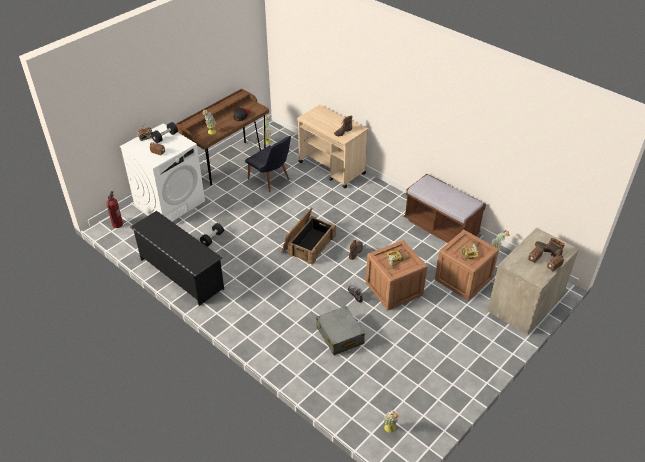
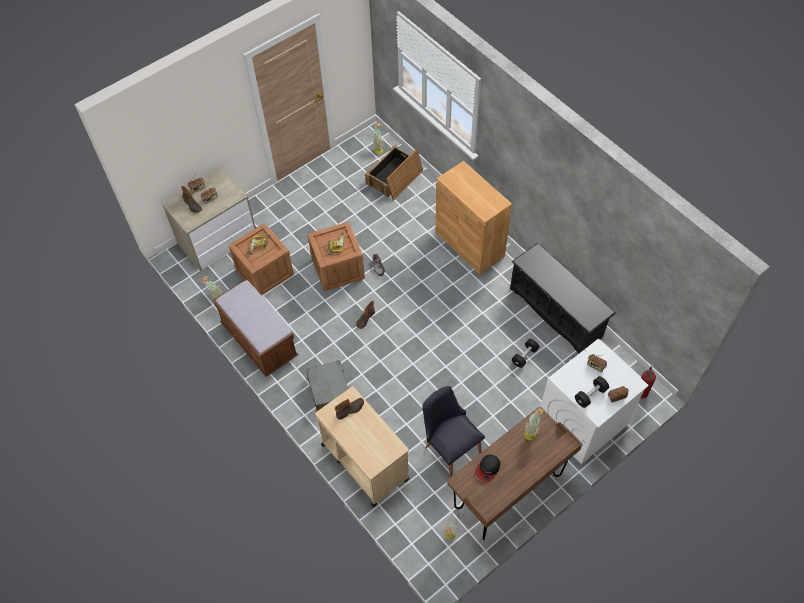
camera: 170 degrees left, 15 degrees up
crate [281,207,336,265] -> crate moved to [365,145,423,200]
grey suitcase [316,306,365,355] -> grey suitcase moved to [306,360,349,411]
none -> brown cabinet [435,161,512,274]

